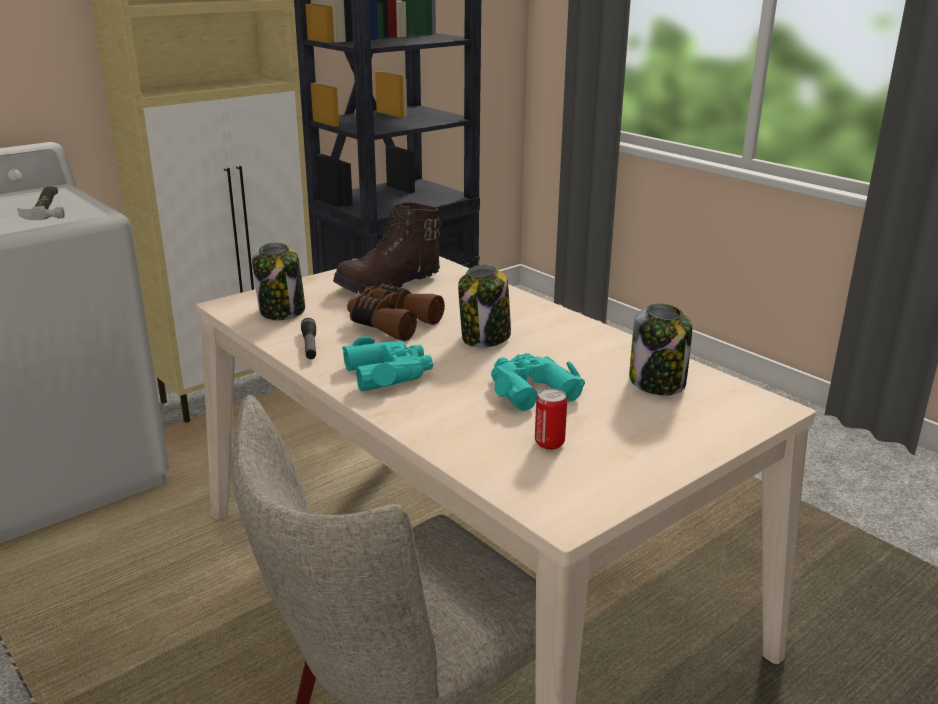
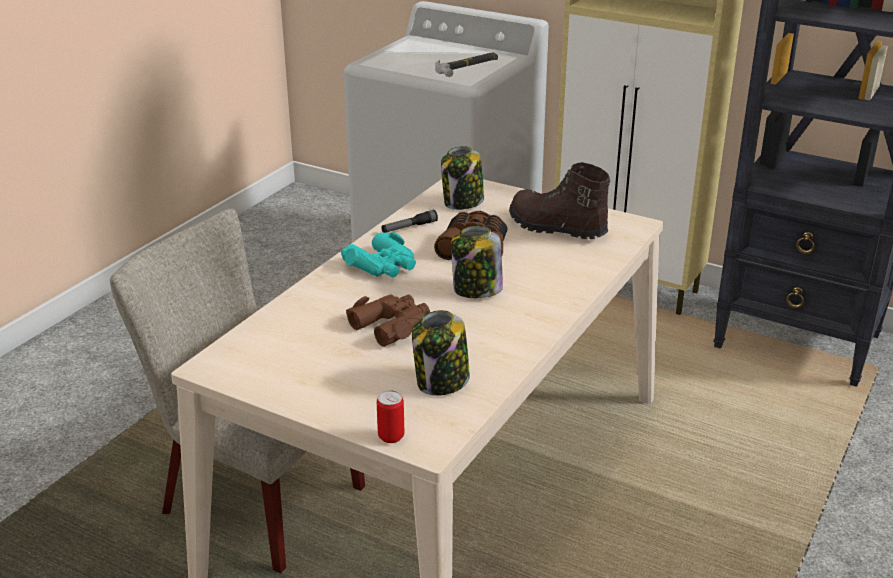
camera: 70 degrees right, 5 degrees up
turquoise binoculars [491,353,585,411] -> brown binoculars [346,294,430,347]
can [535,389,567,450] -> can moved to [377,390,404,443]

